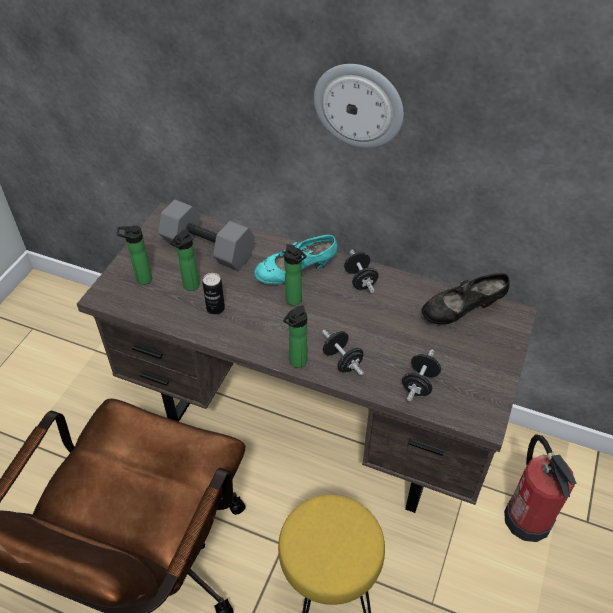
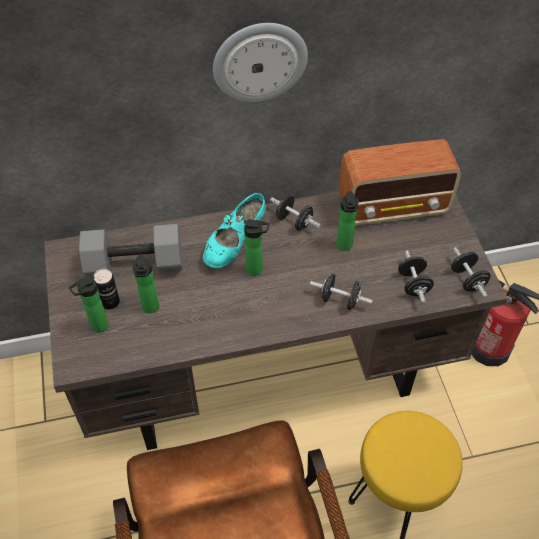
camera: 35 degrees left, 5 degrees up
can [202,273,225,315] -> can moved to [94,269,120,310]
bottle [283,305,307,368] -> bottle moved to [336,191,359,251]
black shoe [422,273,510,324] -> radio [339,139,461,226]
none -> black dumbbell [451,247,491,298]

